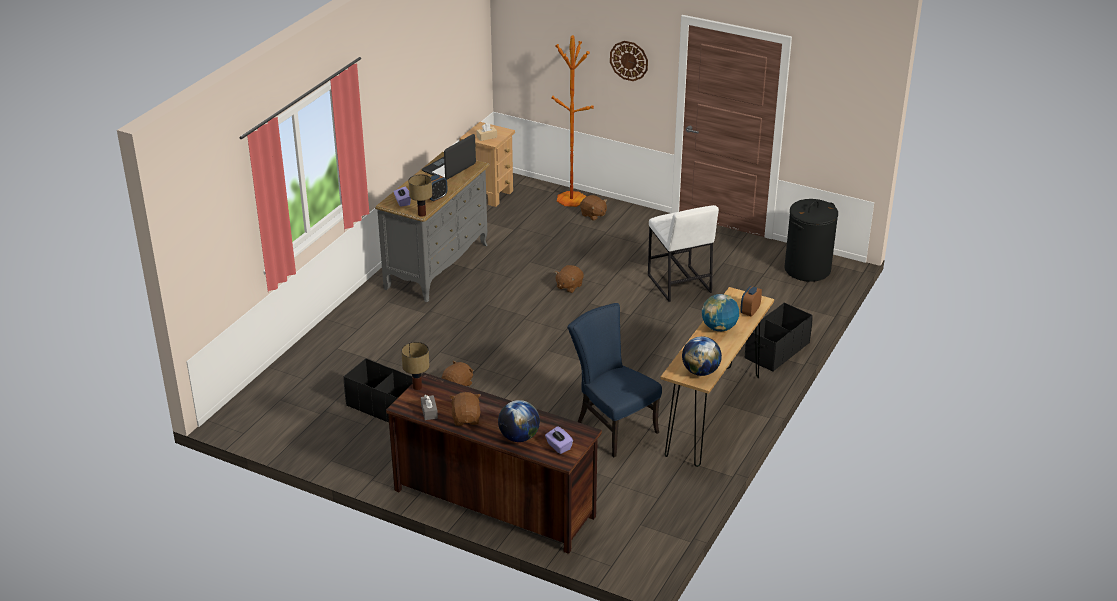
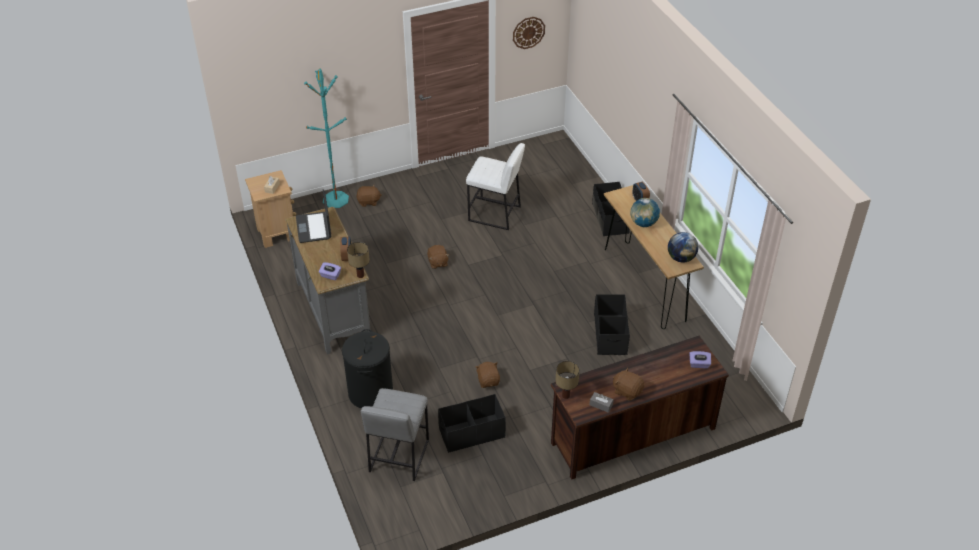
camera: 50 degrees left, 10 degrees up
globe [498,400,540,442] -> none
orange clothes rack [551,35,594,207] -> turquoise clothes rack [304,68,349,208]
blue chair [567,303,662,457] -> black storage box [594,294,630,355]
wall clock [610,41,648,81] -> wall clock moved to [513,17,545,49]
black laundry basket [784,199,838,282] -> black laundry basket moved to [342,329,393,409]
none -> grey chair [361,388,429,481]

